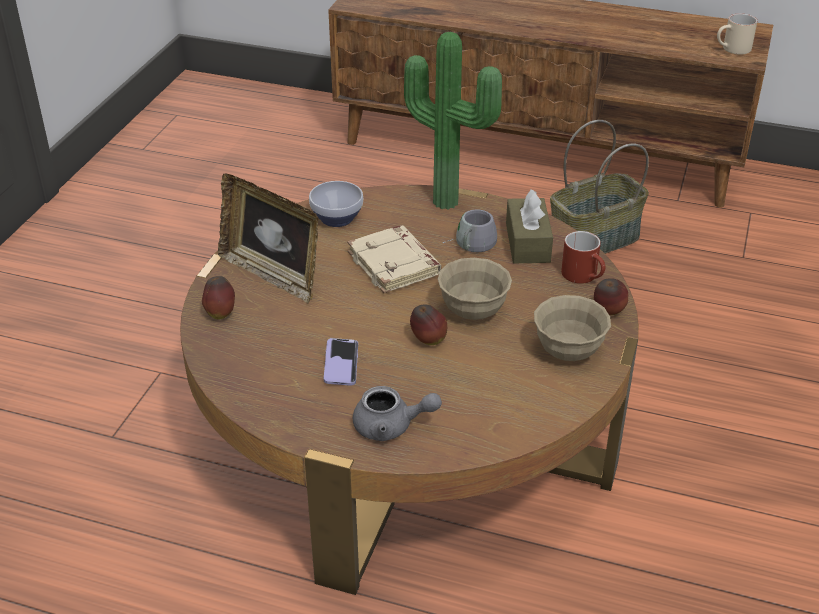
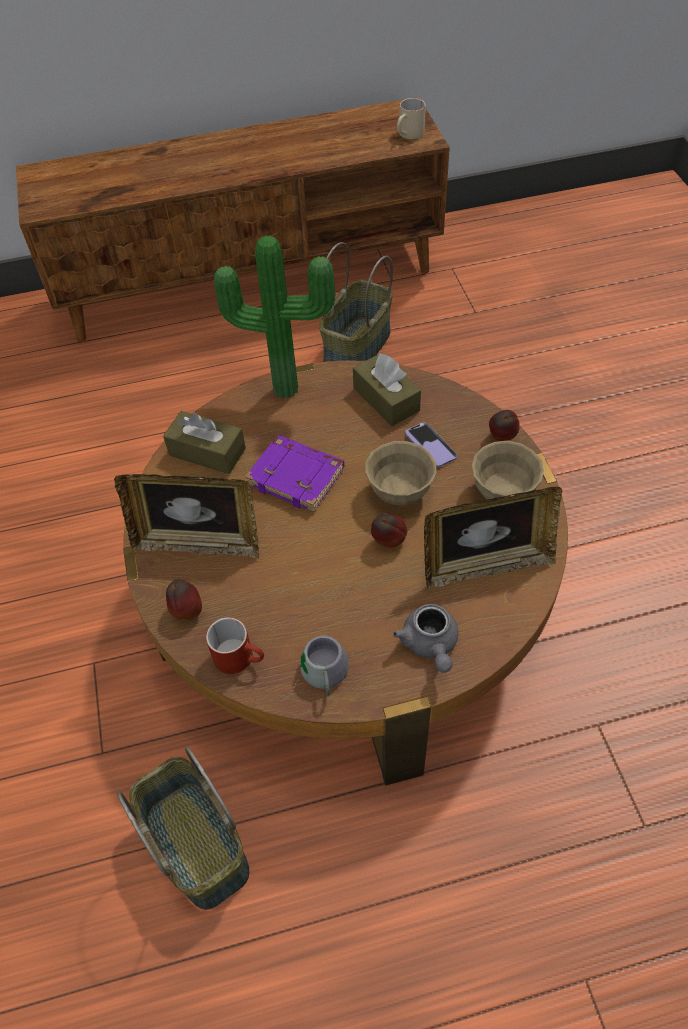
camera: 30 degrees left, 15 degrees up
bowl [309,181,363,227] -> brown tissue box [163,411,246,474]
phone [323,338,358,386] -> phone moved to [405,422,457,467]
beige book [347,225,441,293] -> purple book [245,435,344,513]
grey teapot [353,386,442,441] -> grey teapot turned 105 degrees clockwise [393,604,459,673]
grey mug [442,209,497,252] -> grey mug moved to [291,636,349,696]
red mug [561,231,605,284] -> red mug moved to [206,617,264,674]
none -> basket [117,747,250,910]
none -> picture frame [424,487,562,589]

